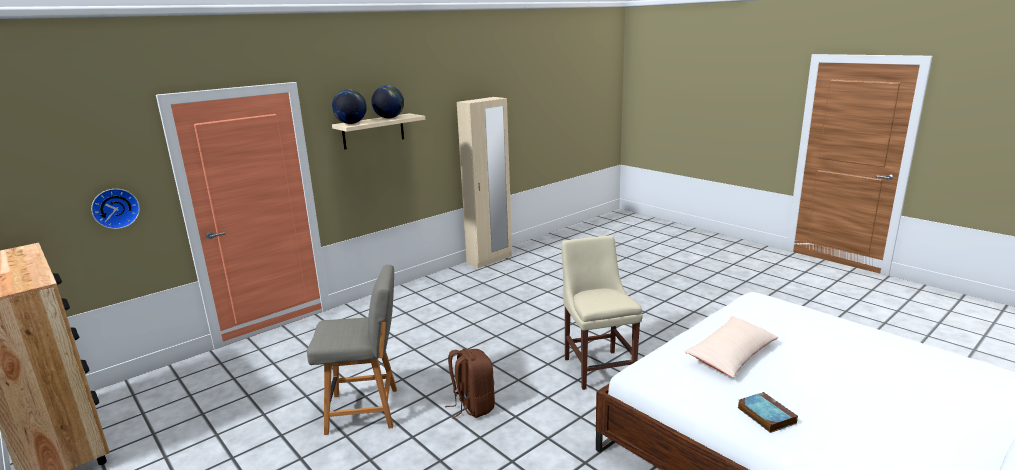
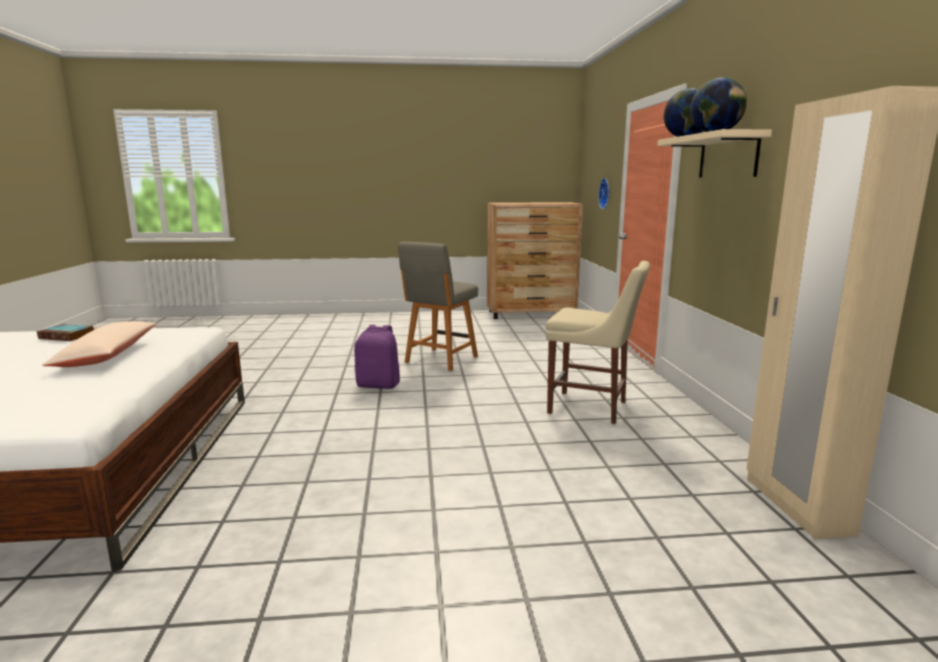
camera: 125 degrees right, 5 degrees down
brown backpack [445,348,495,419] -> purple backpack [354,325,400,389]
beige chair [561,235,643,390] -> beige chair moved to [546,261,650,424]

